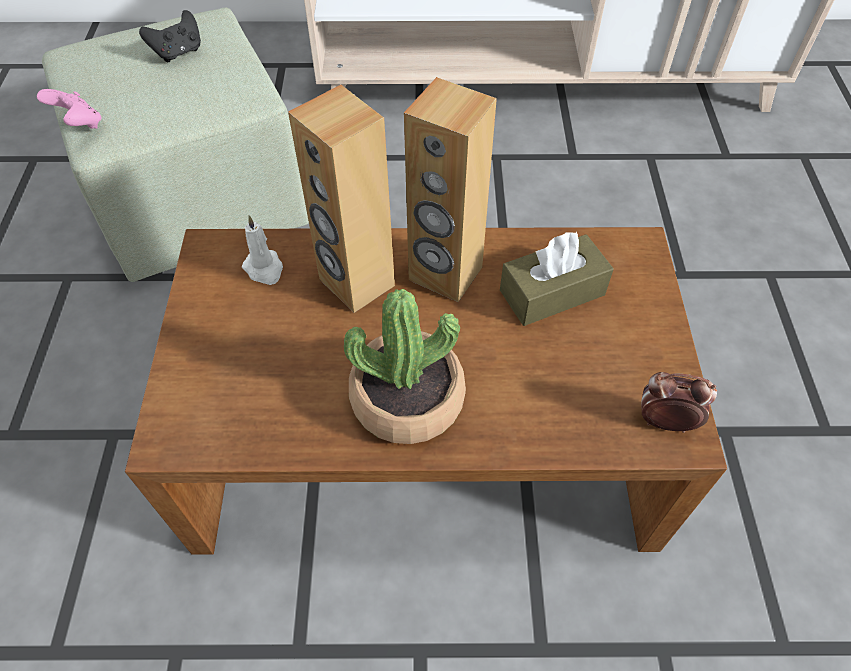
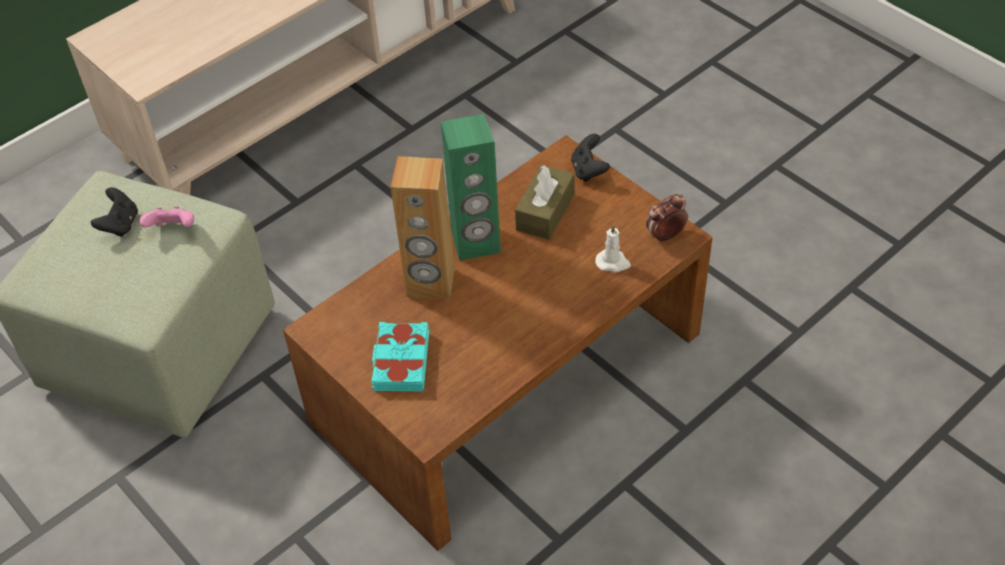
camera: 40 degrees left, 5 degrees down
pink game controller [37,89,101,129] -> pink game controller moved to [140,206,194,228]
white candle [242,215,283,285] -> white candle moved to [595,224,631,272]
potted plant [344,289,466,444] -> none
brown speaker [404,77,497,302] -> green speaker [441,114,501,261]
none -> turquoise book [371,322,429,391]
none -> black game controller [571,134,610,182]

